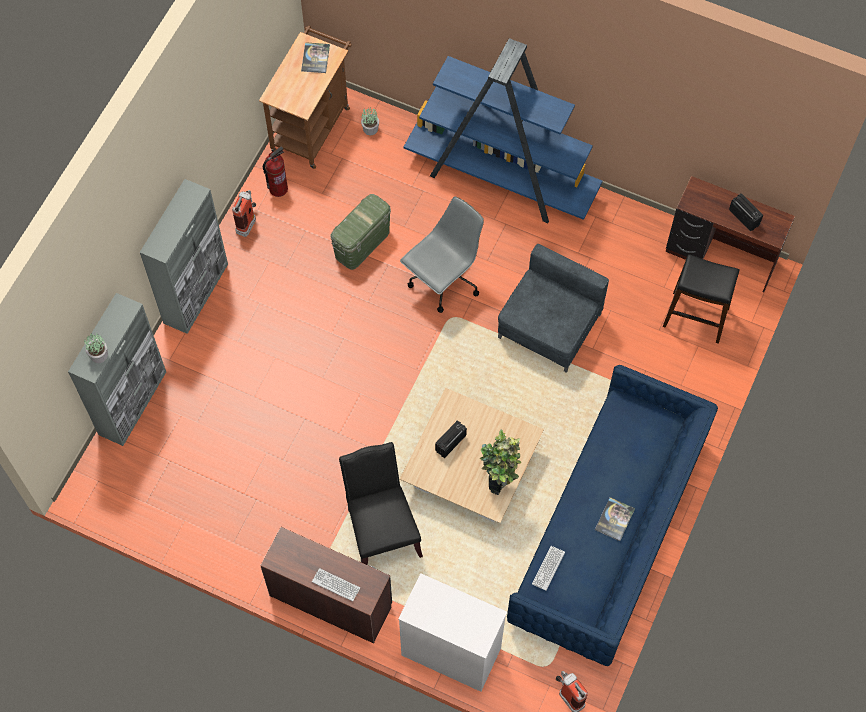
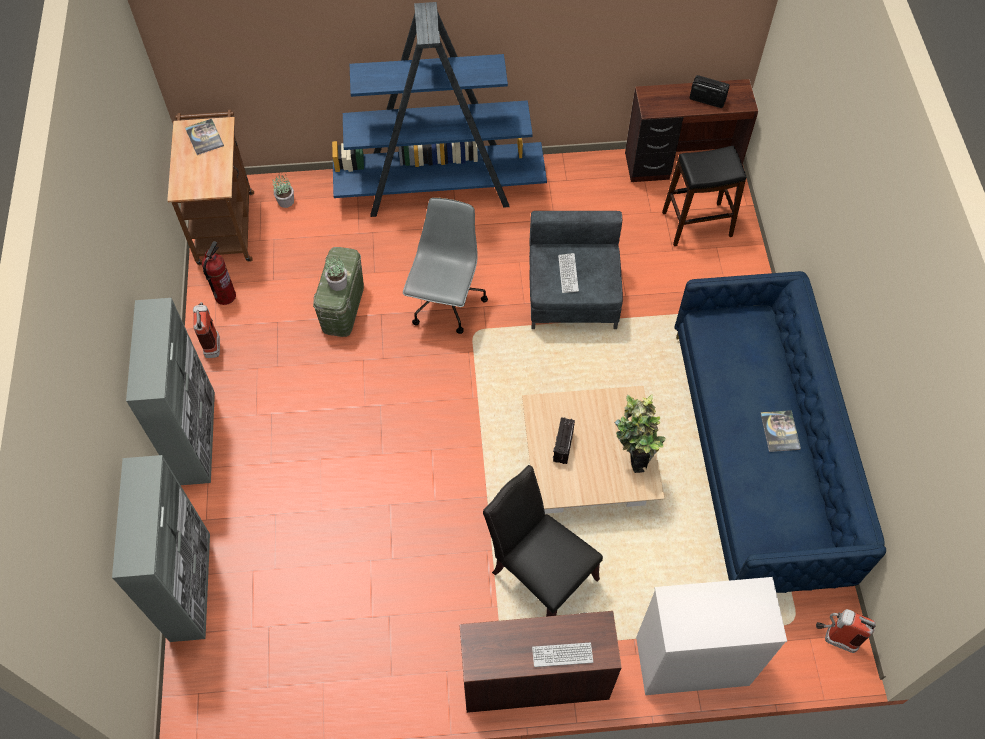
camera: 30 degrees left, 5 degrees down
potted plant [84,333,108,363] -> potted plant moved to [325,255,347,291]
keyboard [532,546,565,591] -> keyboard moved to [558,253,579,293]

